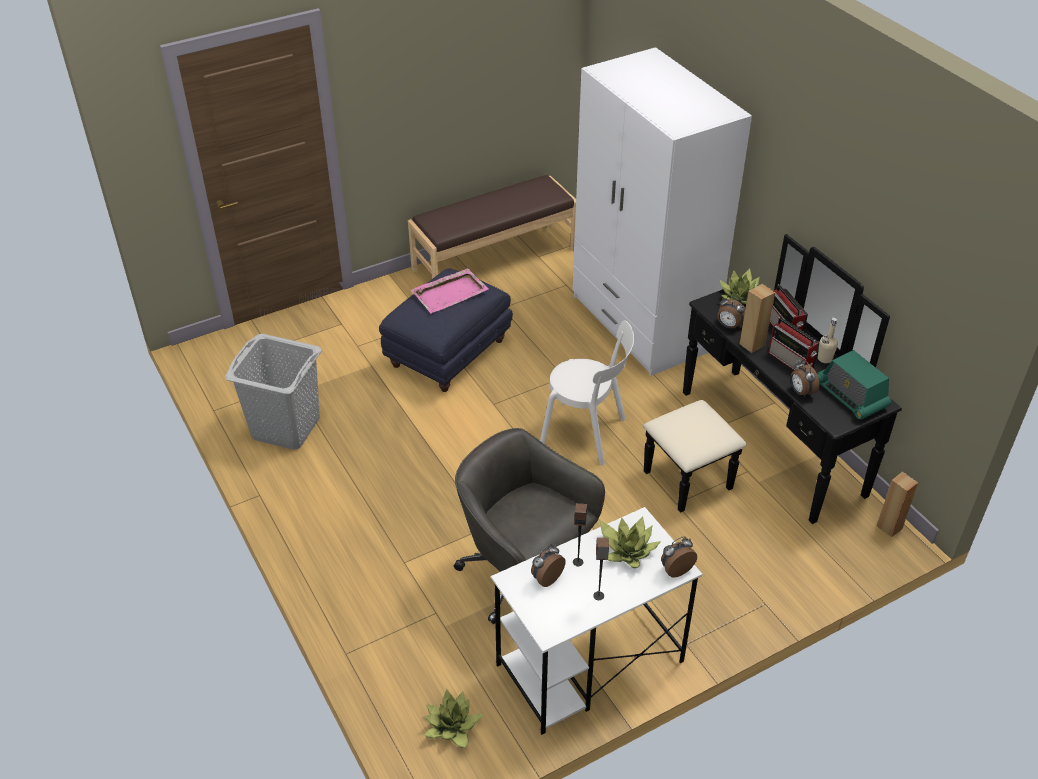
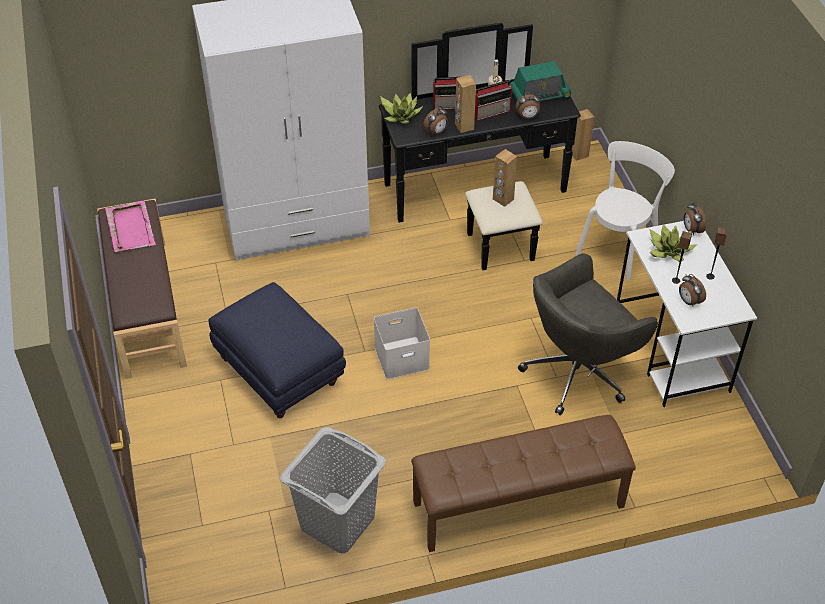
camera: 75 degrees left, 5 degrees up
pink tray [411,268,488,314] -> pink tray moved to [105,201,156,252]
potted plant [424,689,484,748] -> none
white chair [540,320,634,466] -> white chair moved to [575,141,675,281]
none -> white storage box [374,307,430,380]
none -> brown bench [411,415,636,552]
none -> brown speaker [493,149,517,207]

